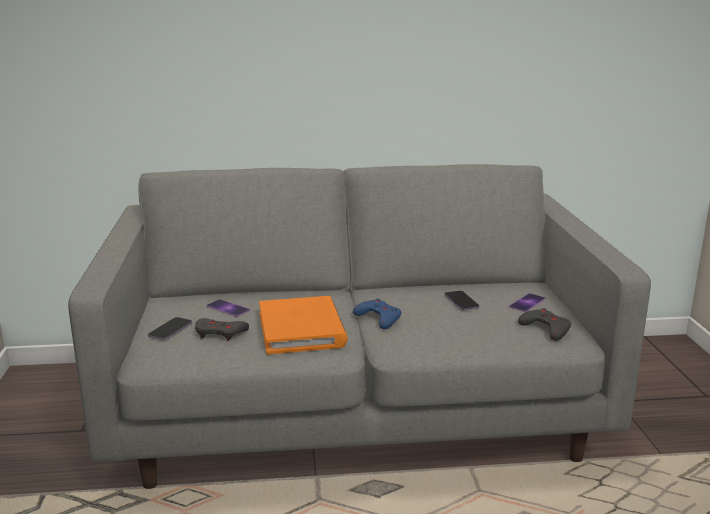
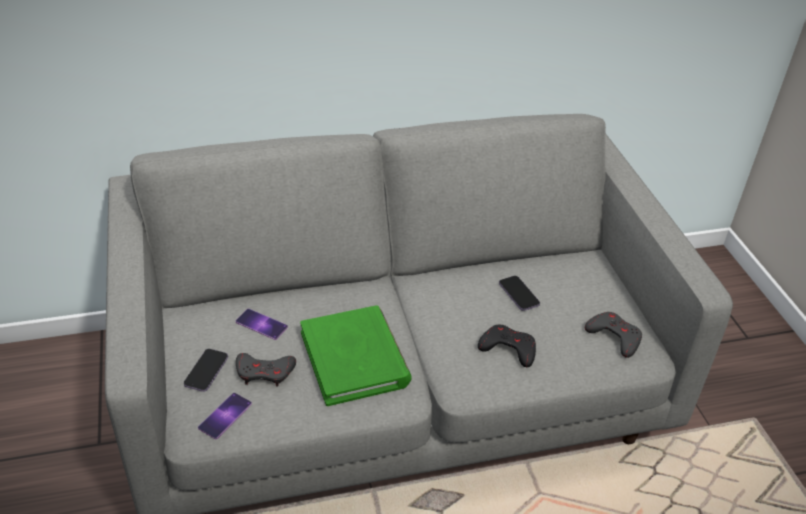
camera: 10 degrees left, 20 degrees up
orange book [259,296,348,354] -> green book [300,305,412,406]
blue game controller [353,299,401,329] -> none
phone [509,293,546,312] -> phone moved to [198,393,252,439]
none -> black game controller [478,325,536,367]

